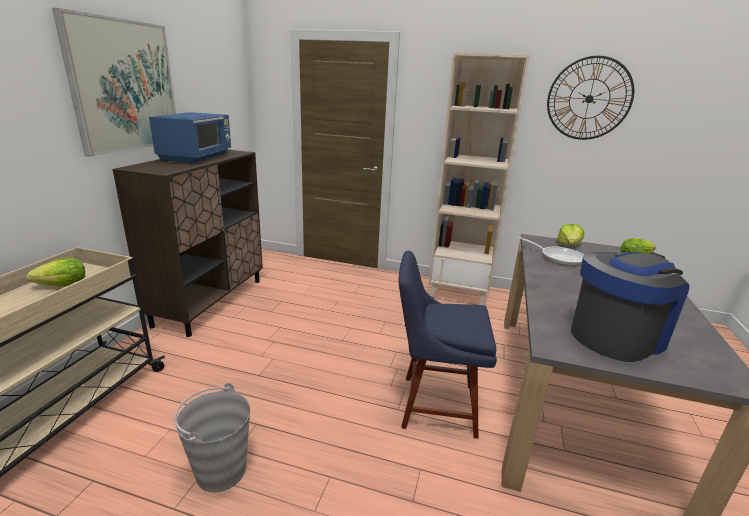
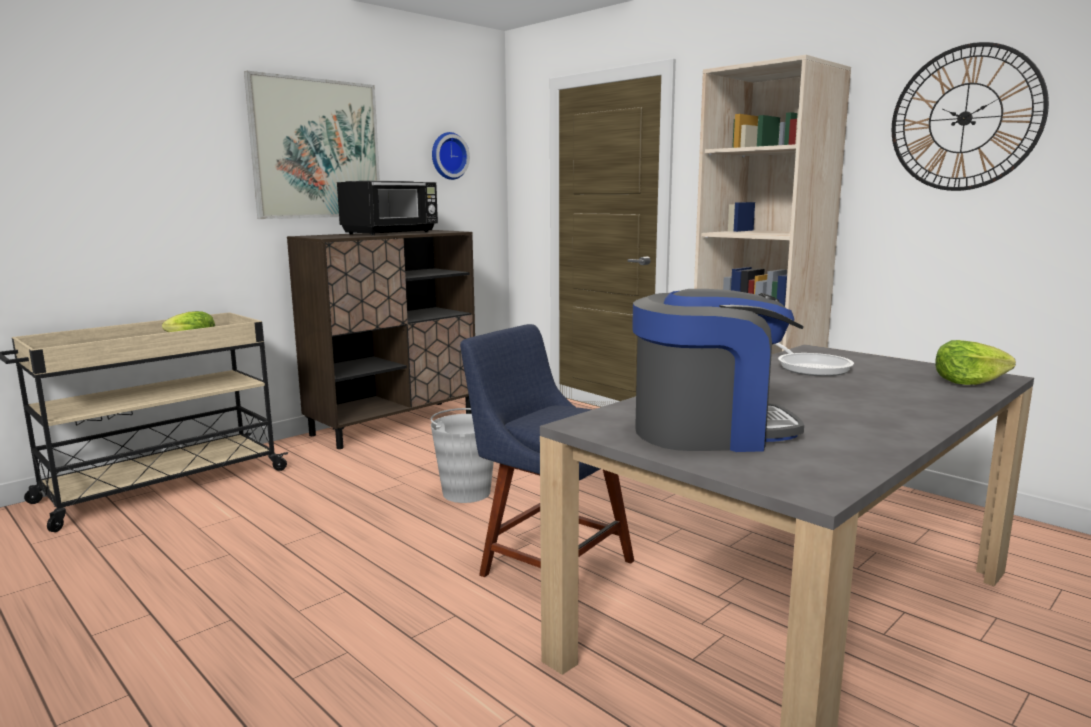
camera: 30 degrees right, 10 degrees down
blue microwave [149,112,231,164] -> black microwave [337,181,438,235]
grey bucket [174,383,250,492] -> grey bucket moved to [430,408,494,503]
lettuce [557,224,584,246] -> none
none -> wall clock [432,132,470,180]

